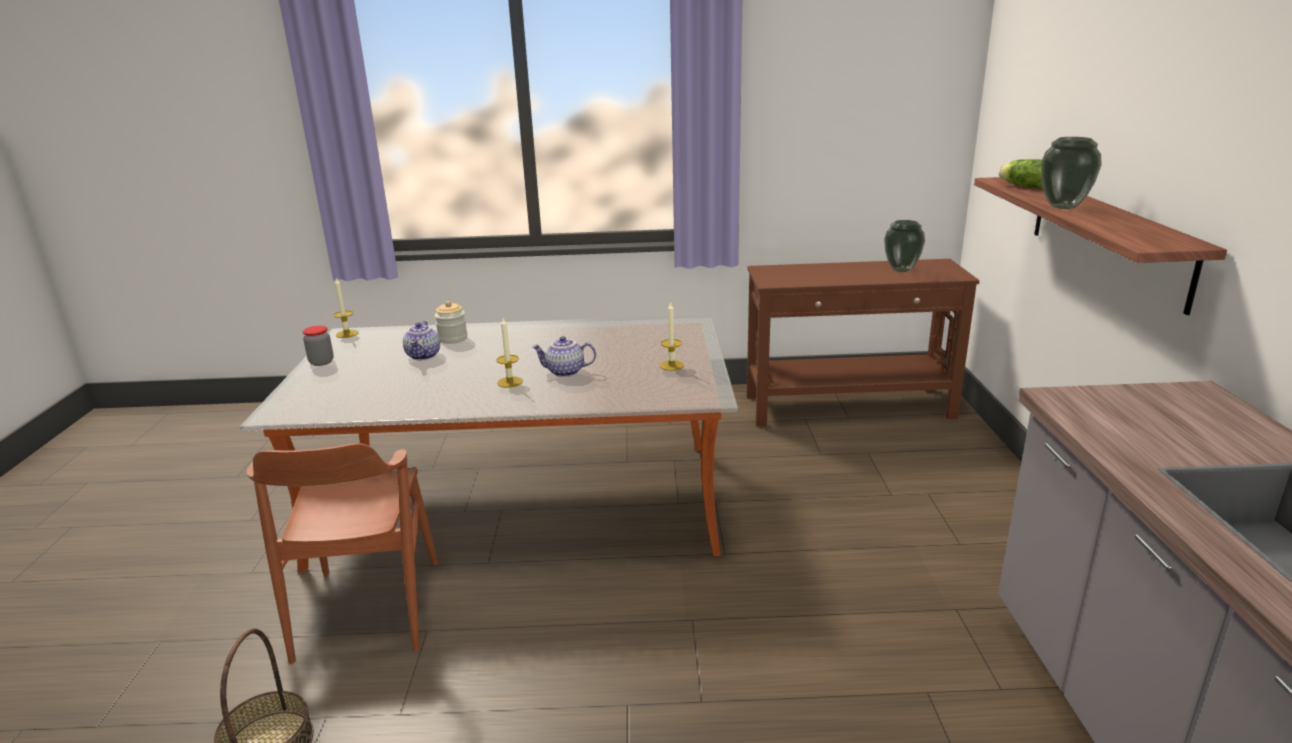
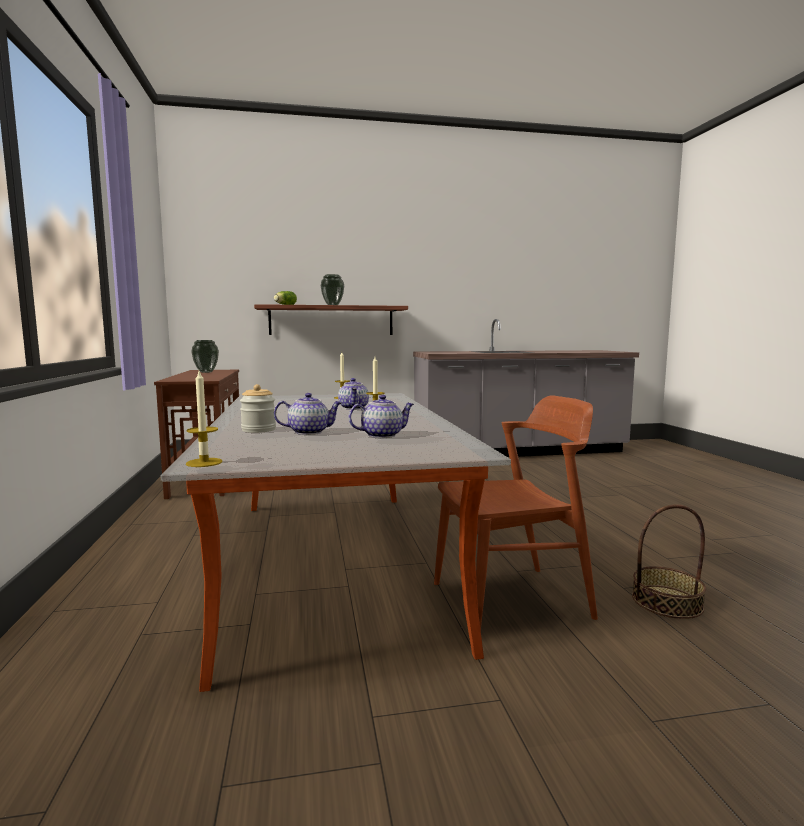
camera: 100 degrees left, 15 degrees down
jar [303,326,334,366] -> none
none -> teapot [349,395,414,438]

